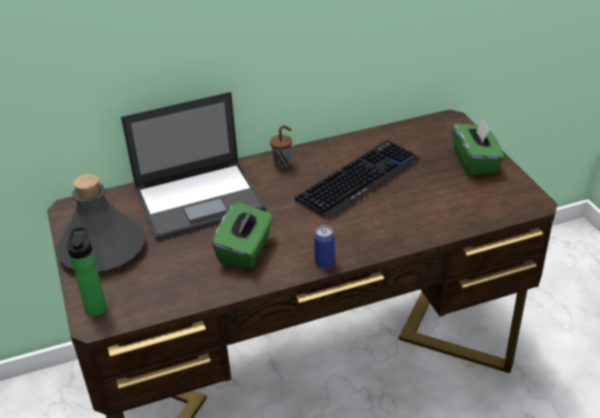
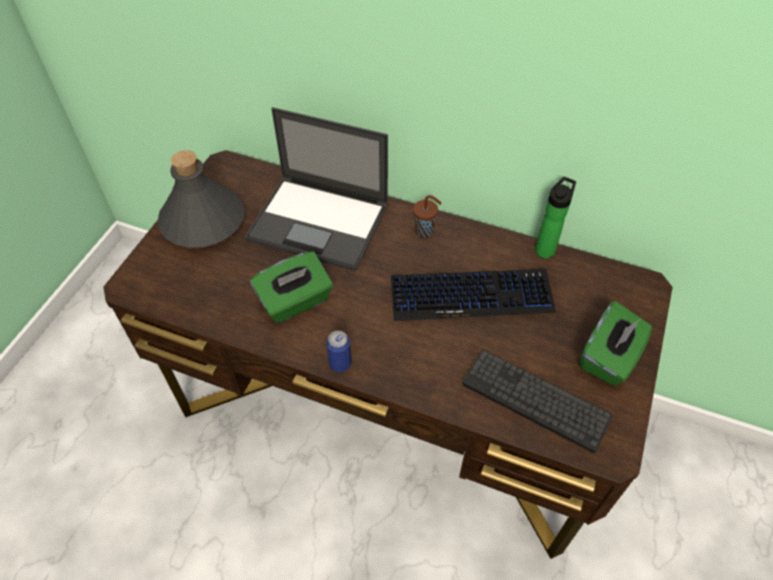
camera: 40 degrees right, 15 degrees up
bottle [67,226,107,316] -> bottle moved to [535,177,576,258]
none -> keyboard [462,350,613,453]

